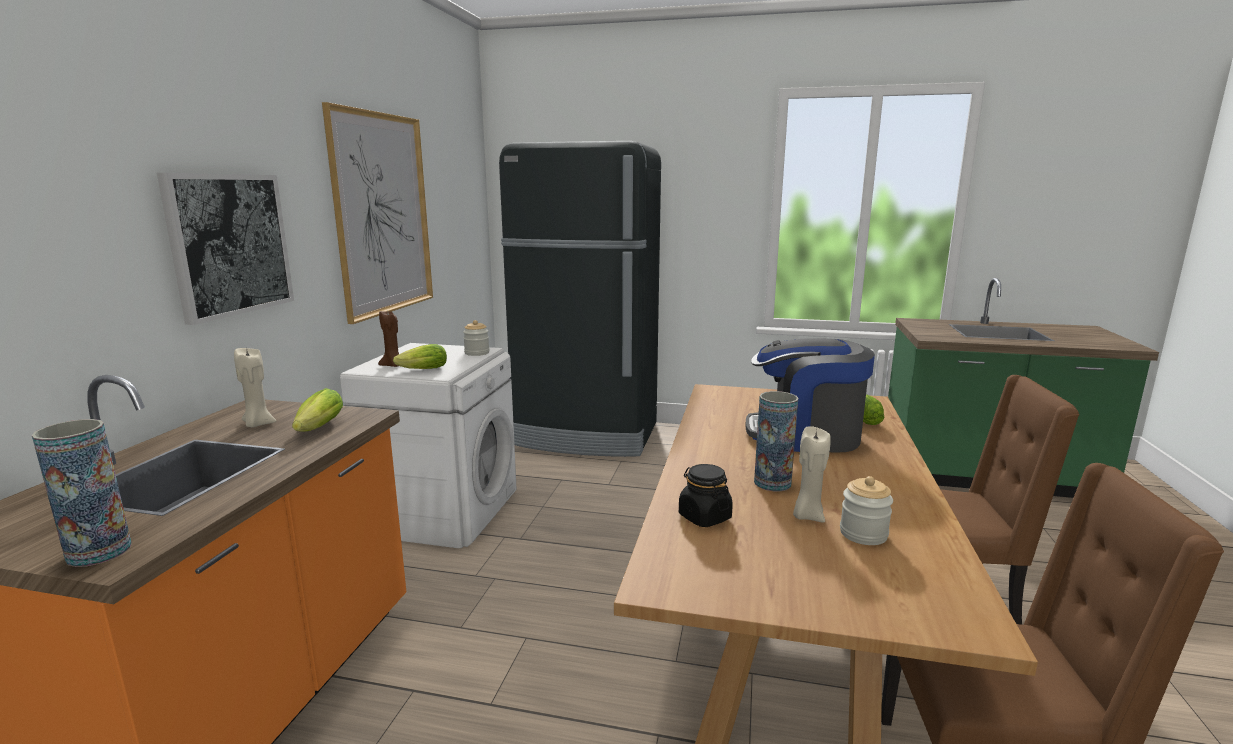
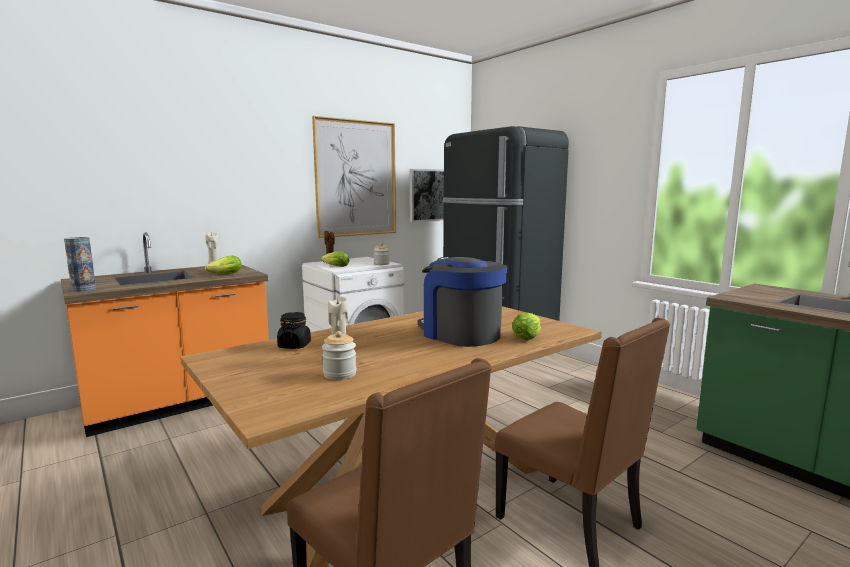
camera: 40 degrees right, 5 degrees down
picture [157,173,294,325] -> picture moved to [410,169,444,222]
vase [754,391,798,491] -> none

